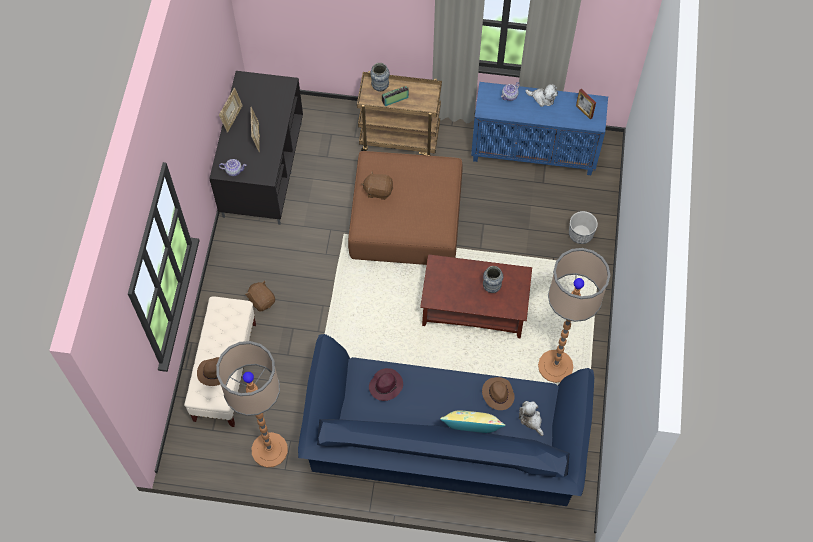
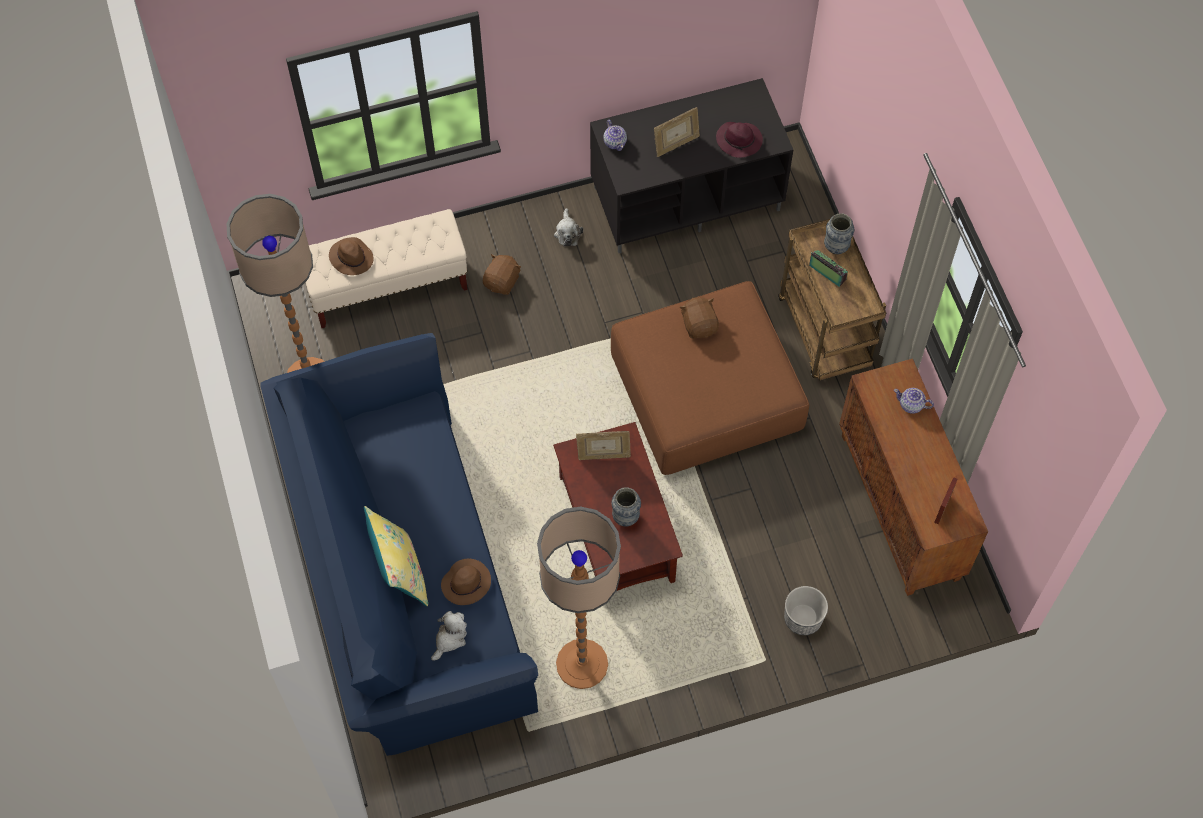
camera: 65 degrees right, 0 degrees up
picture frame [219,88,243,133] -> picture frame moved to [576,431,631,460]
purple hat [369,368,403,401] -> purple hat moved to [716,122,763,158]
blue cabinet [471,82,608,175] -> brown cabinet [839,358,988,596]
plush toy [525,84,558,107] -> plush toy moved to [554,208,583,247]

